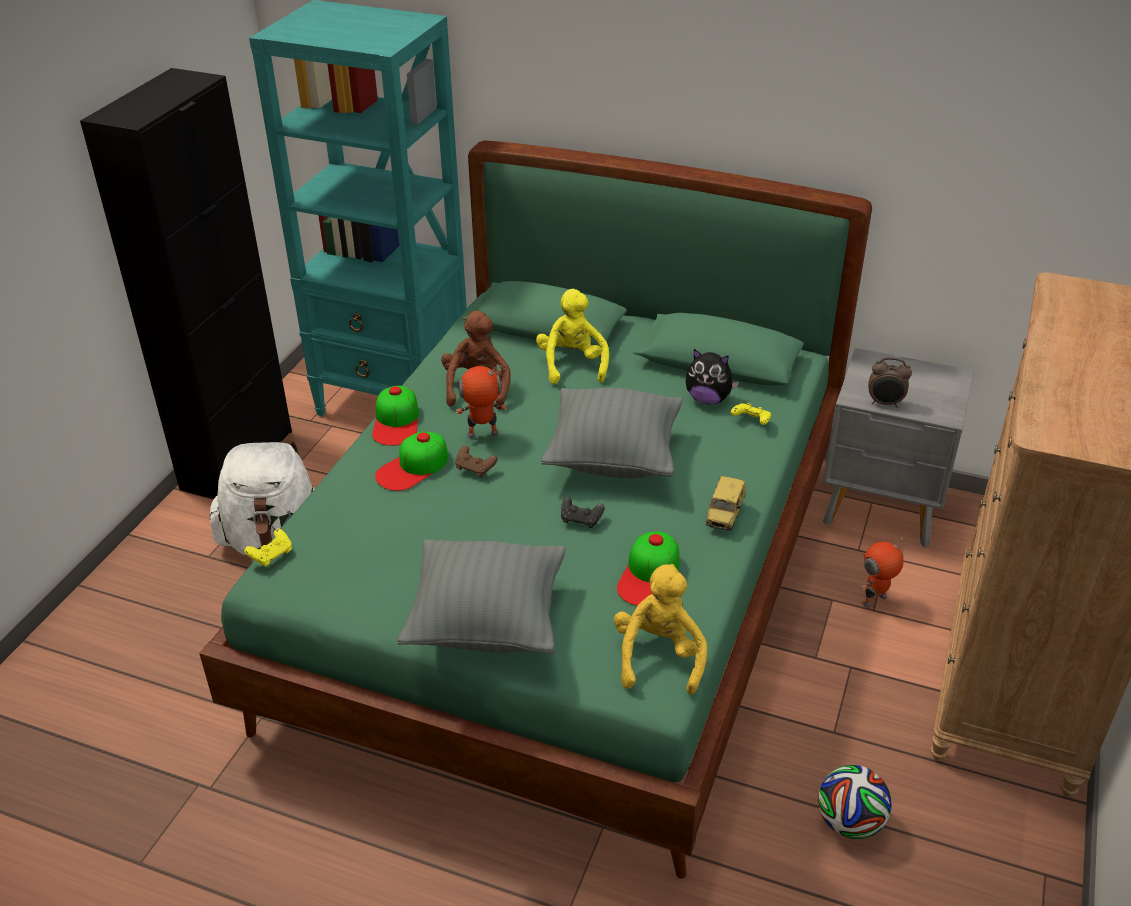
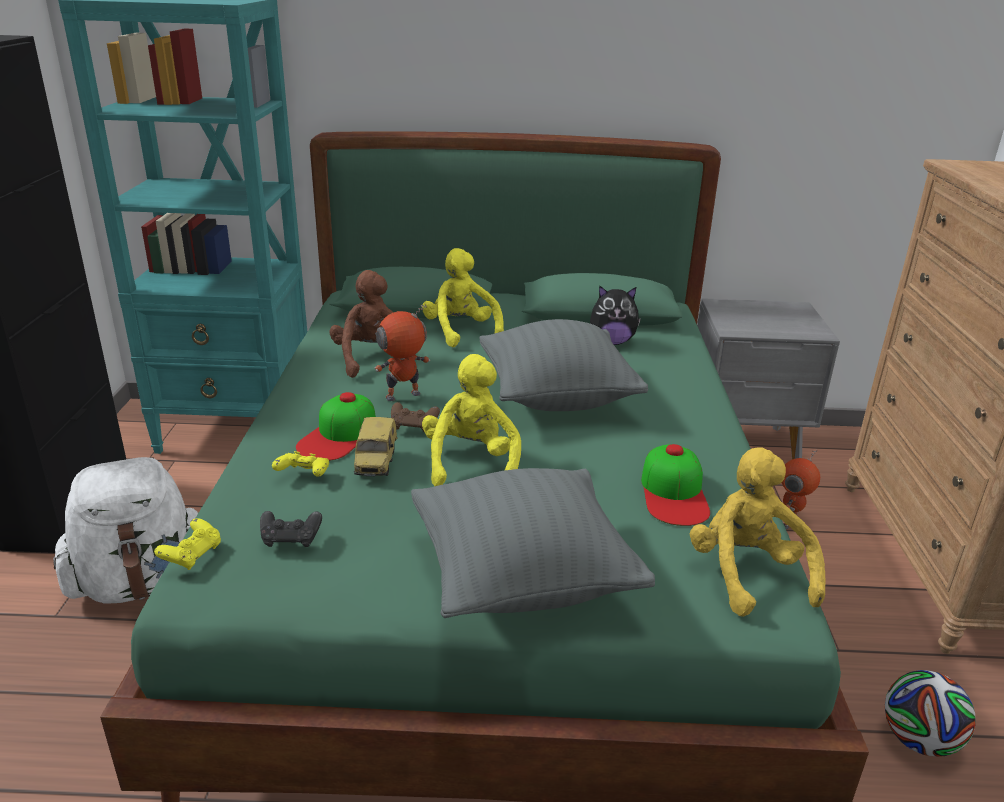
camera: 20 degrees left, 10 degrees down
cap [372,386,419,446] -> none
black game controller [561,497,605,528] -> black game controller moved to [260,511,322,547]
toy car [706,476,746,530] -> toy car moved to [354,417,398,476]
yellow game controller [731,403,771,425] -> yellow game controller moved to [272,451,329,477]
alarm clock [868,357,912,407] -> none
none -> yellow plush toy [422,354,521,486]

